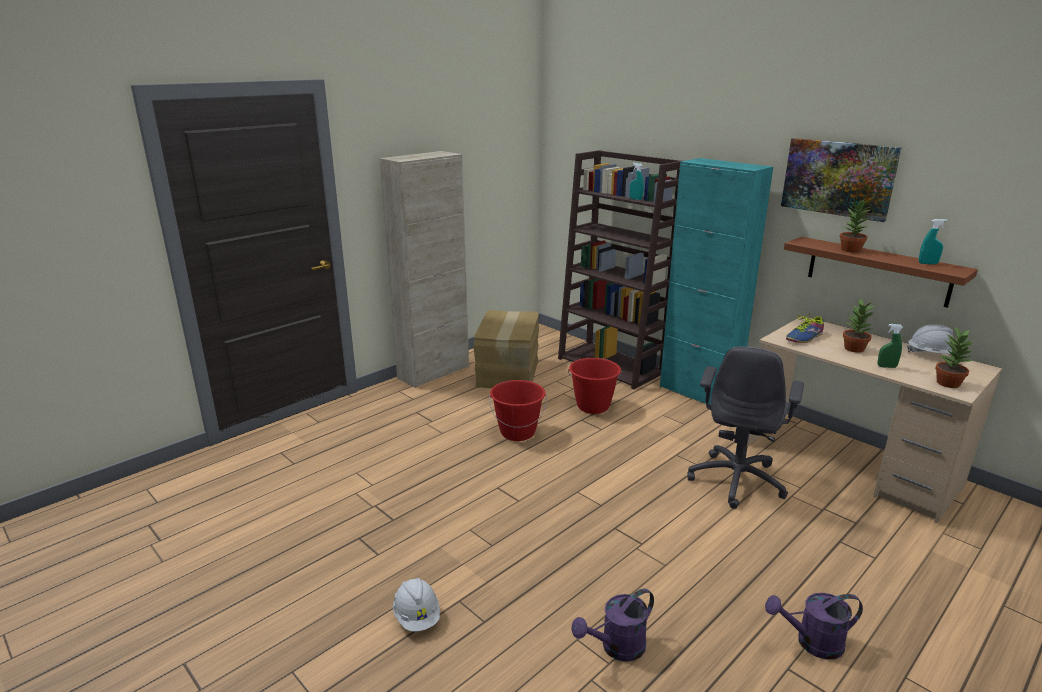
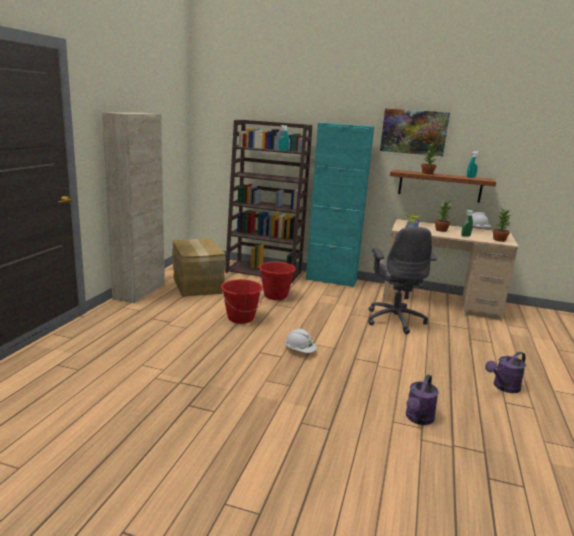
camera: 30 degrees left, 5 degrees down
white hard hat [393,578,440,632] -> white hard hat moved to [285,329,317,353]

